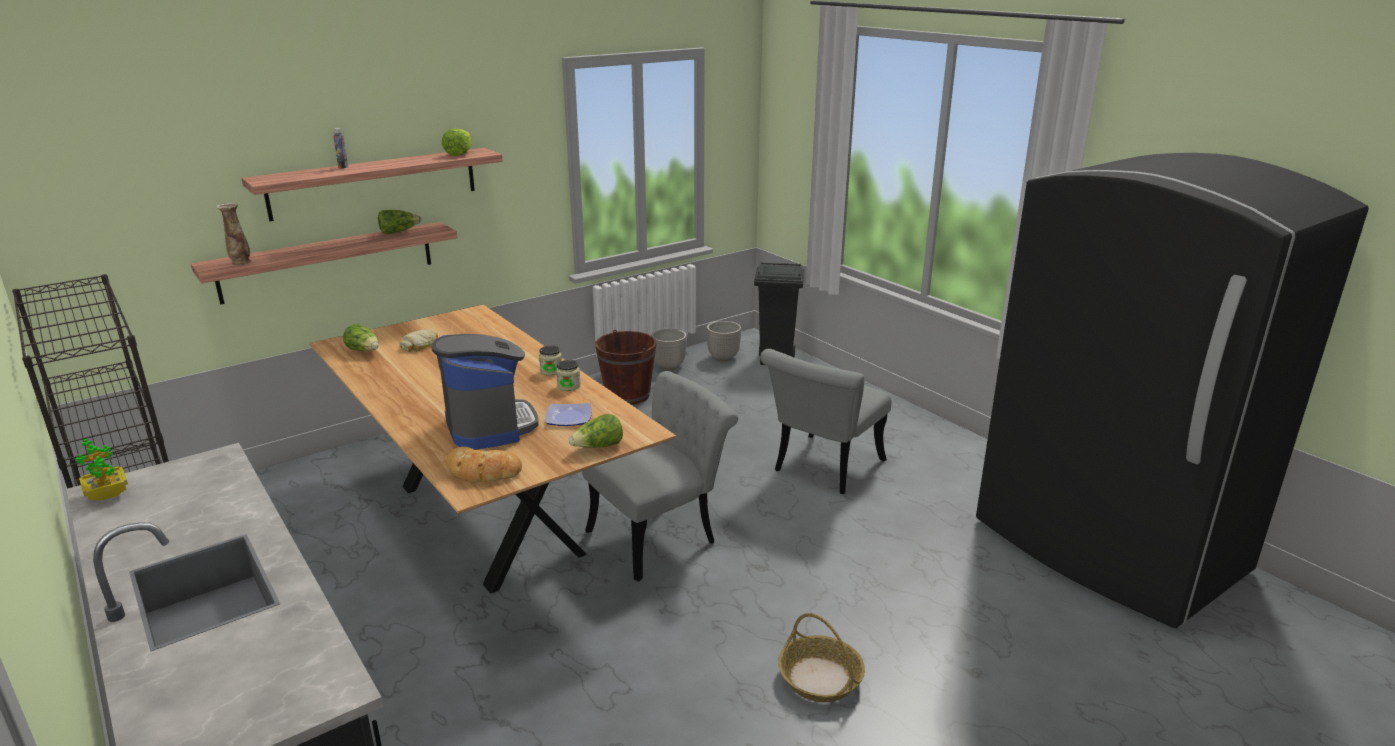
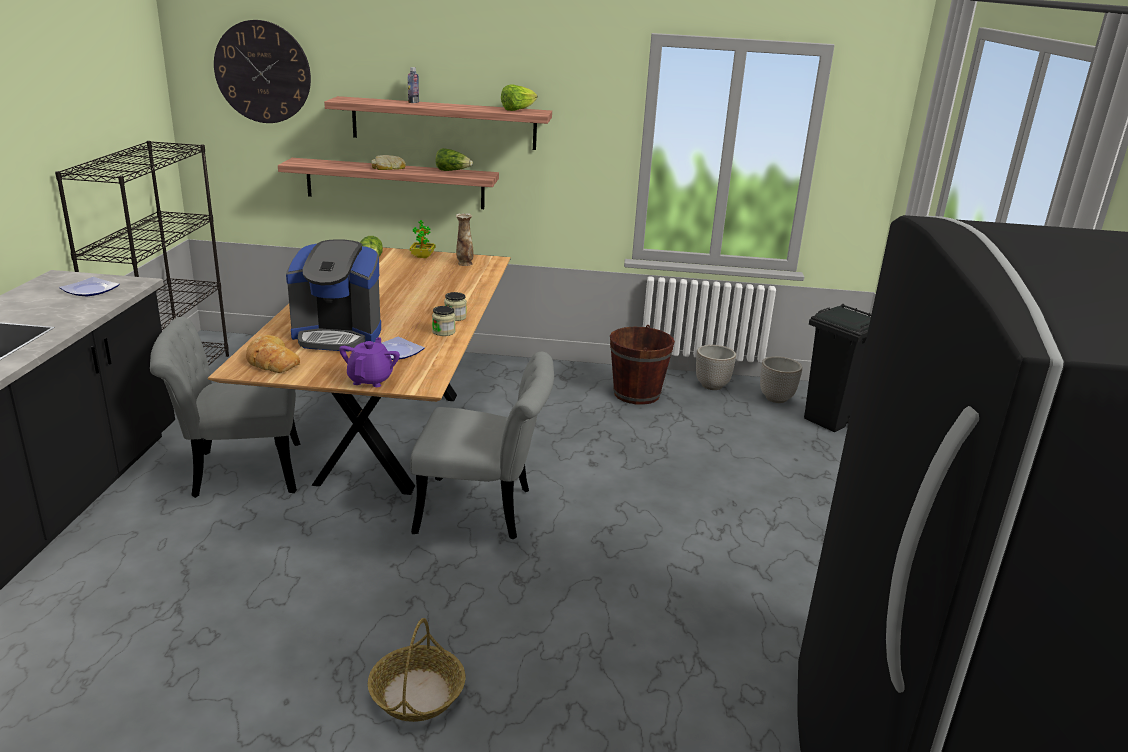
camera: 40 degrees right, 0 degrees up
potted plant [76,439,128,501] -> potted plant moved to [410,220,436,258]
vase [217,202,251,265] -> vase moved to [456,213,474,266]
bread [399,329,438,352] -> bread moved to [372,155,406,170]
coffee machine [432,334,539,450] -> coffee machine turned 75 degrees clockwise [286,239,381,351]
lettuce [569,414,623,448] -> purple teapot [339,337,400,387]
grey chair [760,349,891,494] -> grey chair moved to [150,317,301,498]
none -> plate [59,277,120,296]
none -> wall clock [214,20,311,123]

